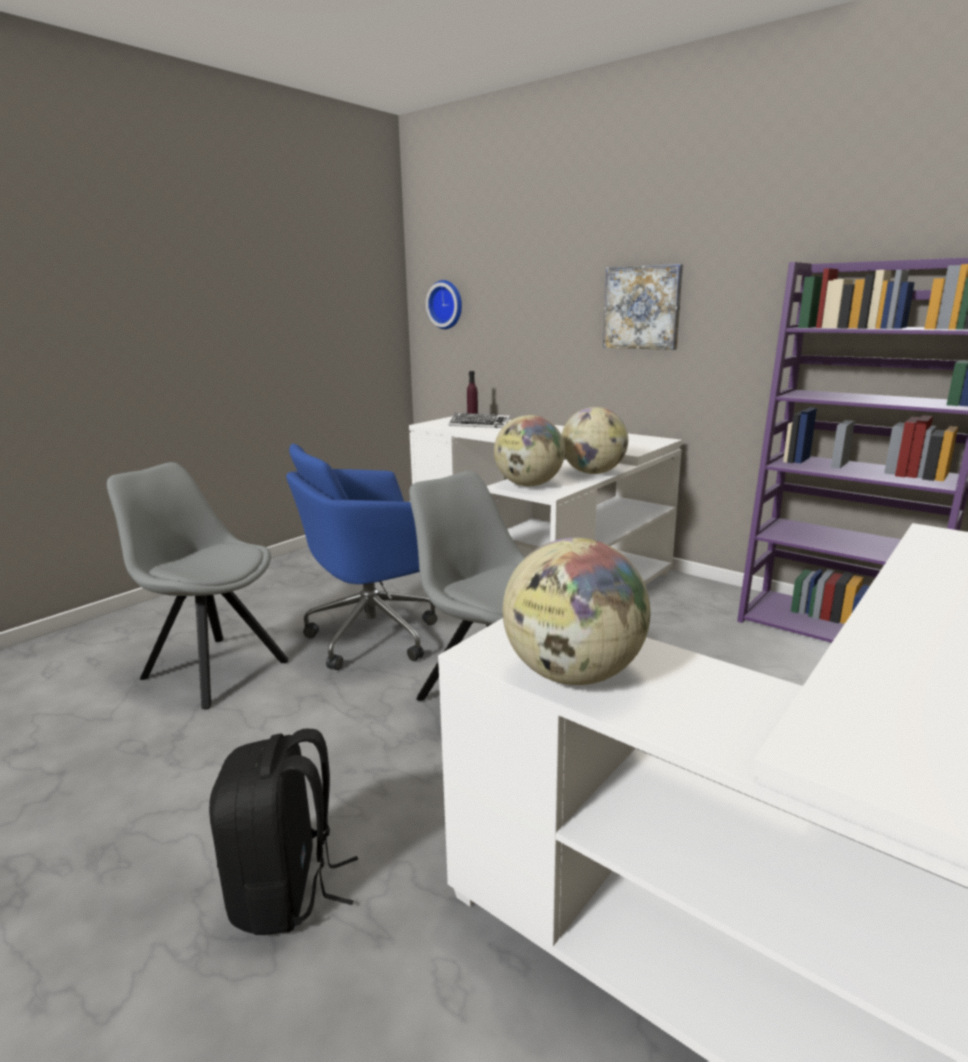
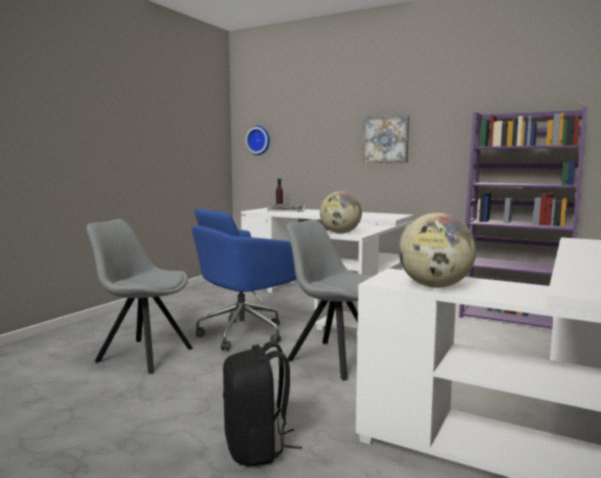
camera: 10 degrees left, 10 degrees down
globe [562,407,628,474] -> none

